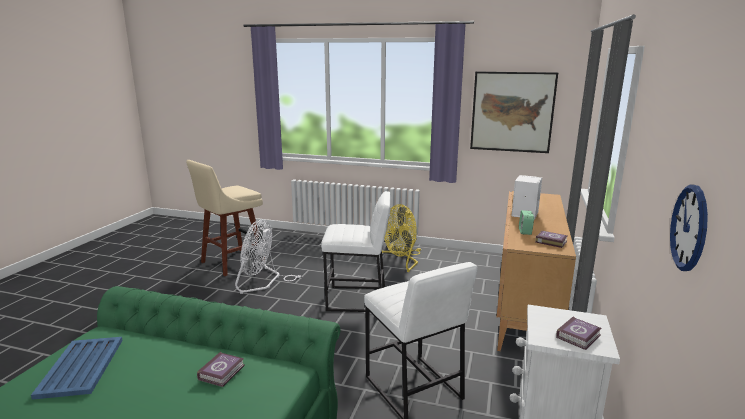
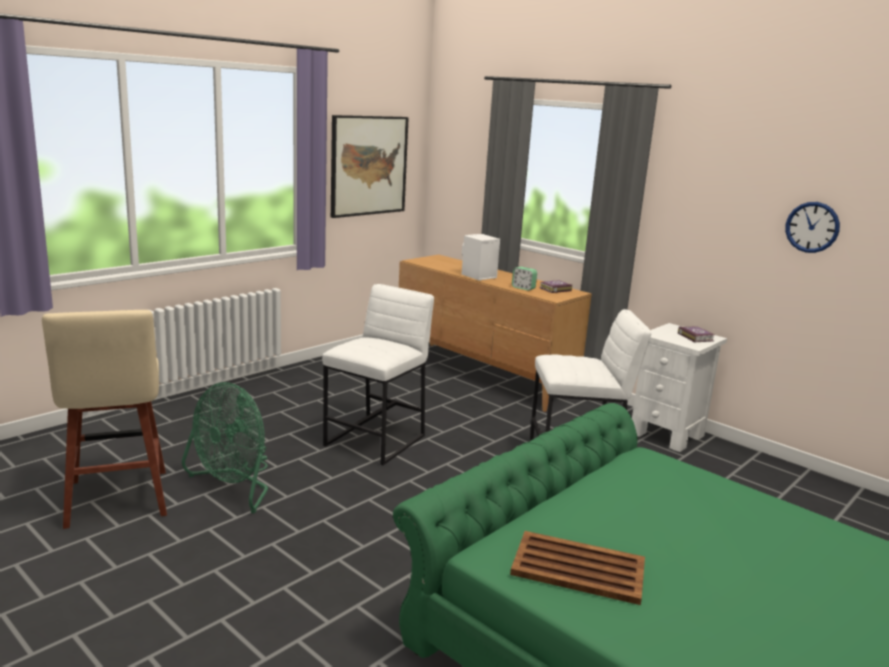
camera: 65 degrees left, 0 degrees up
blue tray [31,337,123,400] -> brown tray [510,531,645,605]
book [197,352,245,387] -> none
white fan [235,219,302,294] -> green fan [182,382,268,513]
yellow fan [382,204,422,272] -> none

